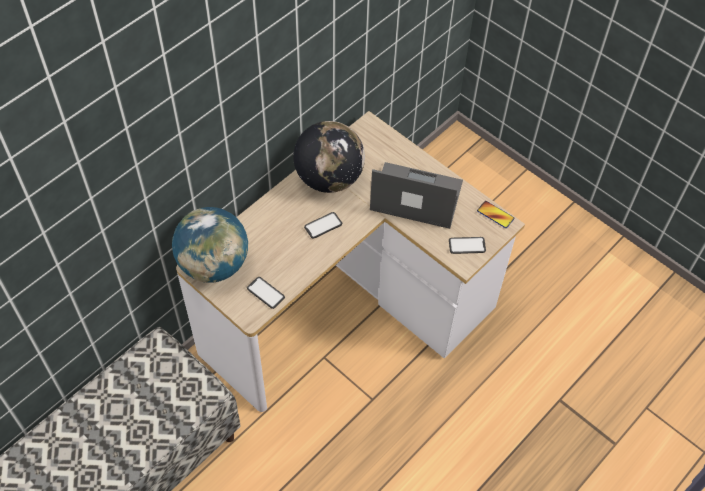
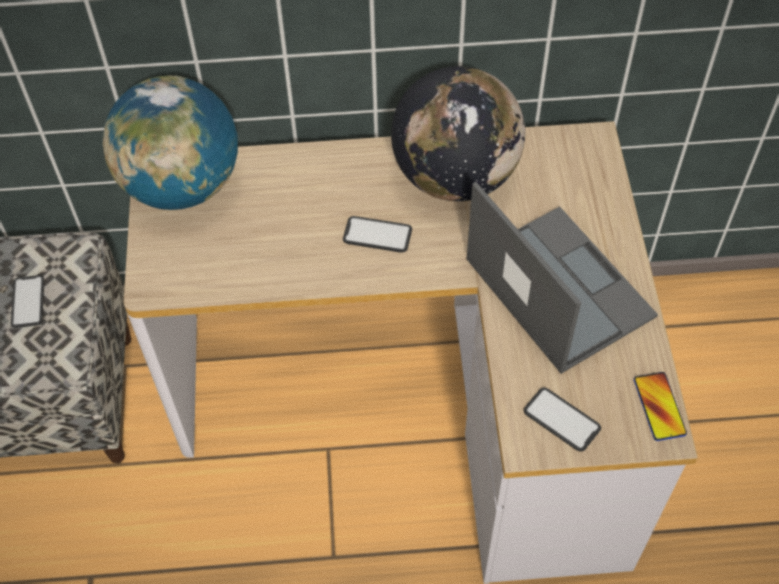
camera: 45 degrees right, 0 degrees up
phone [247,277,285,309] -> phone moved to [11,275,44,328]

